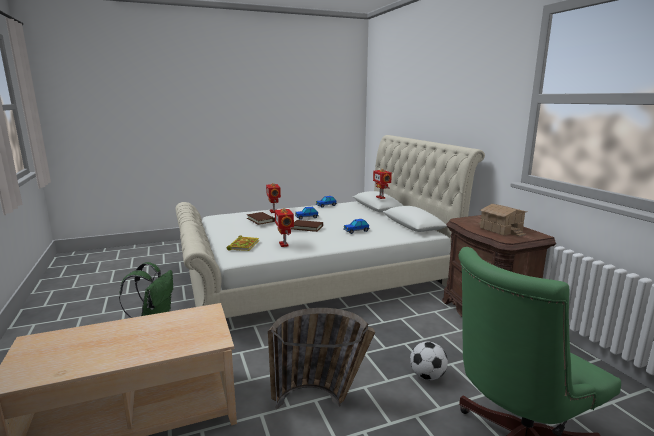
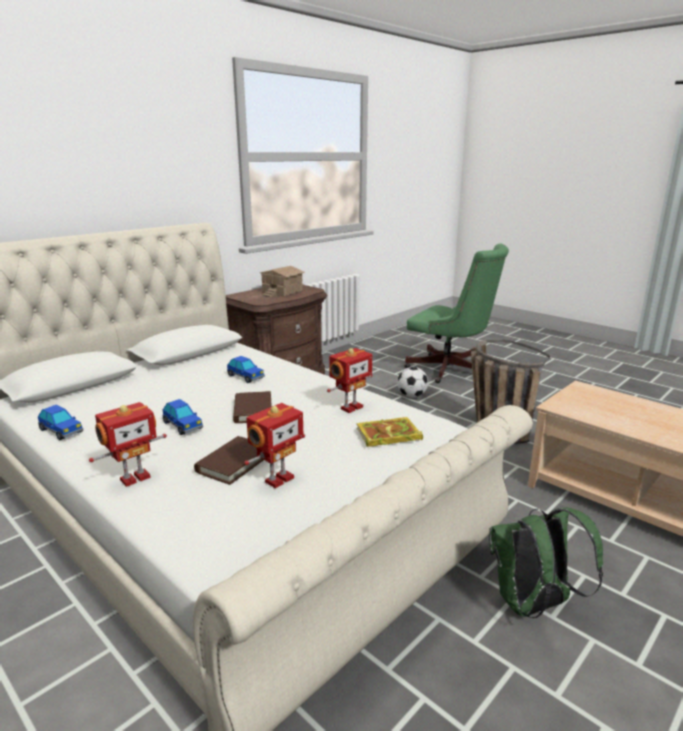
camera: 115 degrees left, 5 degrees up
toy robot [373,168,392,199] -> toy robot moved to [244,403,305,488]

